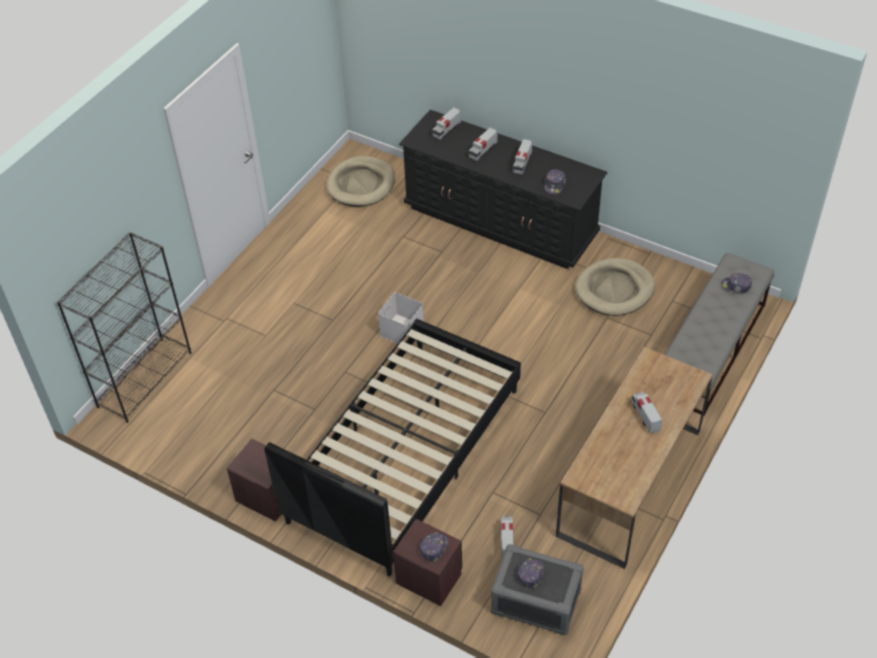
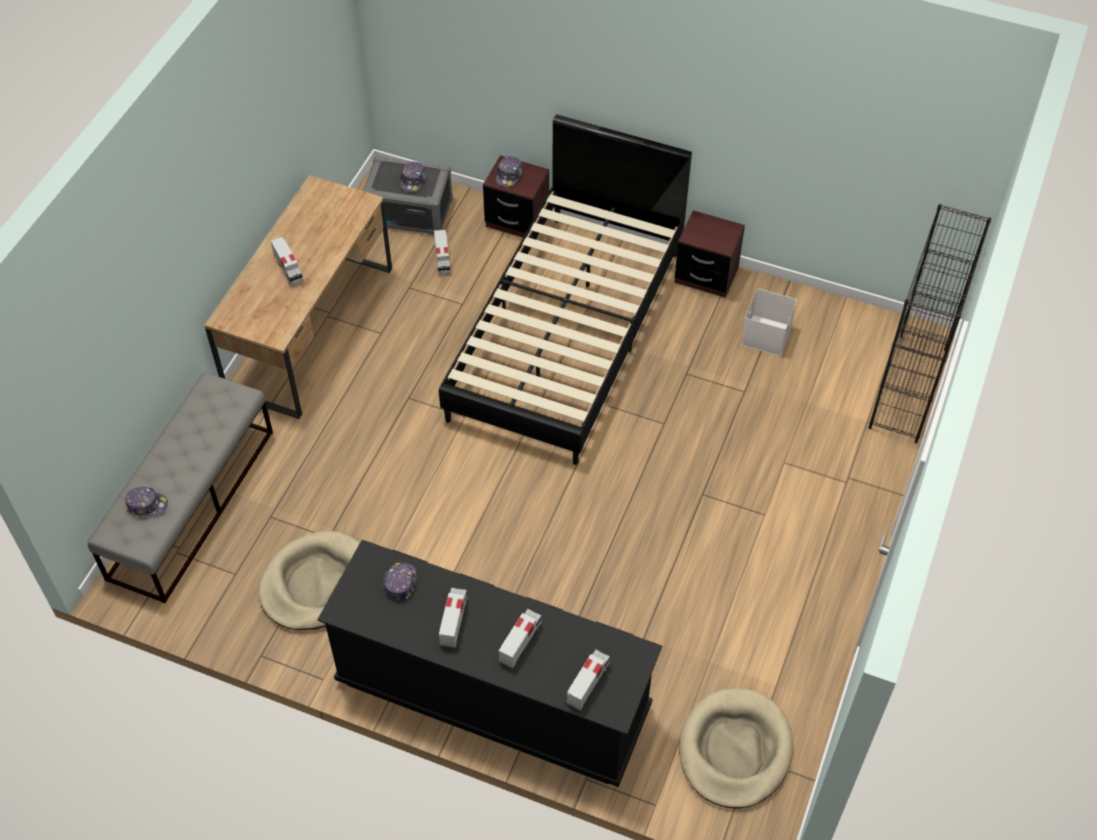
camera: 170 degrees right, 5 degrees up
white storage box [378,292,423,344] -> white storage box moved to [741,288,797,356]

